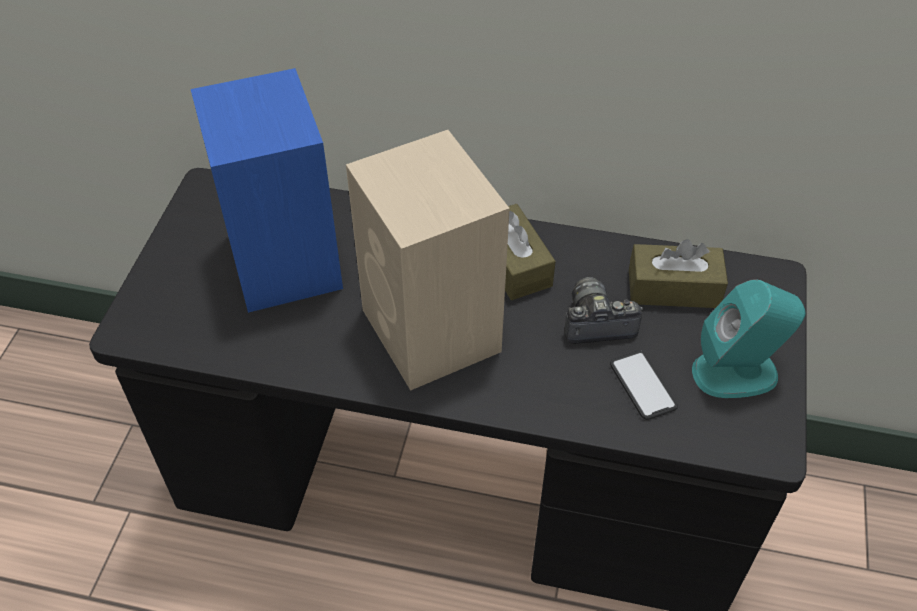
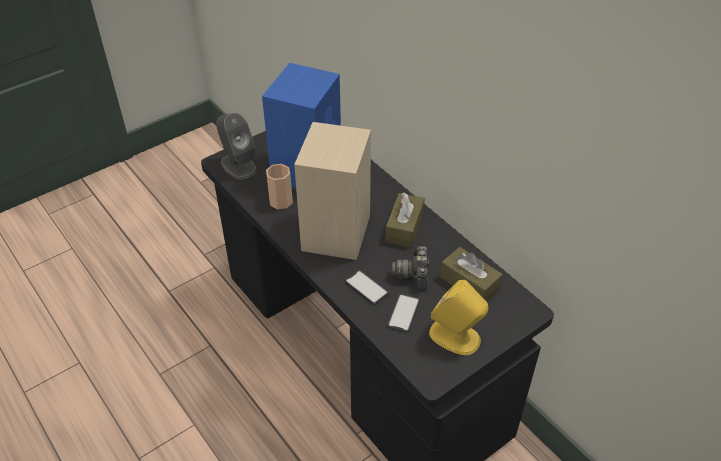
camera: 40 degrees right, 5 degrees down
camera [564,277,643,344] -> camera turned 120 degrees counterclockwise [392,246,429,290]
turquoise speaker [692,279,805,398] -> yellow speaker [429,280,488,355]
none -> grey speaker [216,113,257,179]
none -> cup [266,164,293,209]
none -> phone [345,270,389,305]

